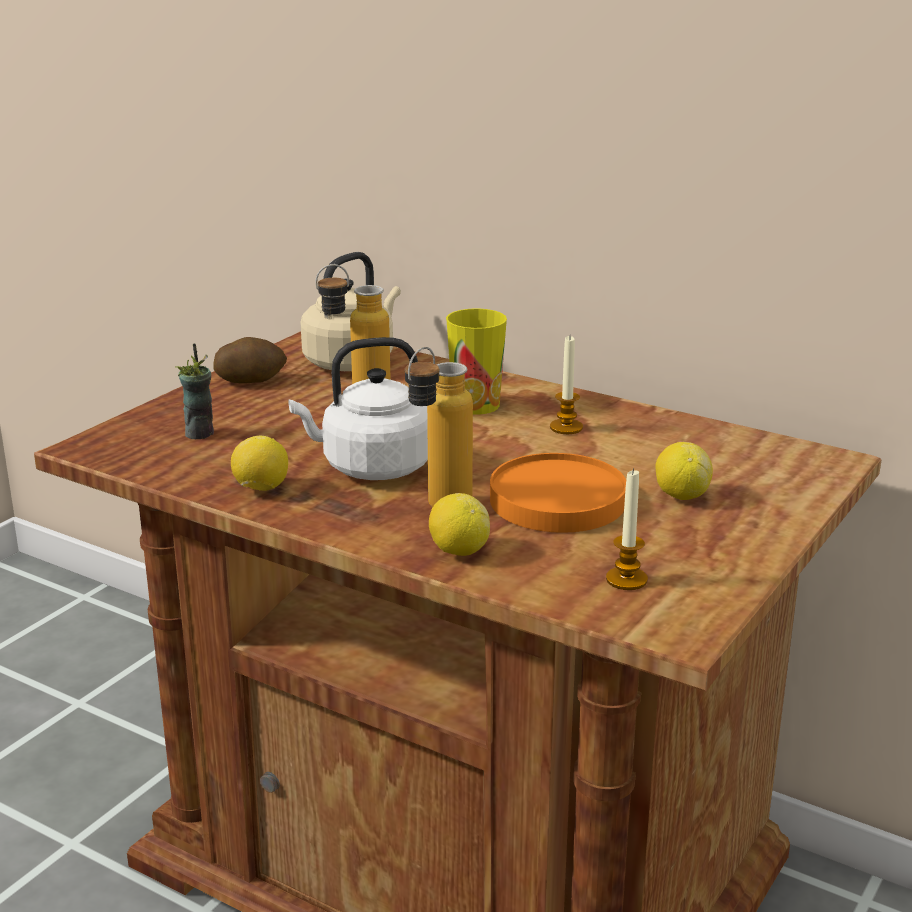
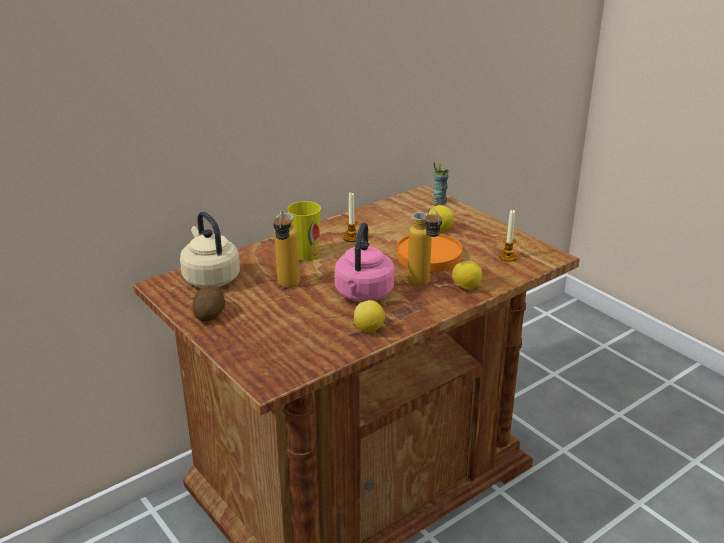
camera: 70 degrees left, 5 degrees up
cup [176,343,214,439] -> cup moved to [433,162,449,205]
white kettle [289,337,428,480] -> pink kettle [335,222,394,302]

